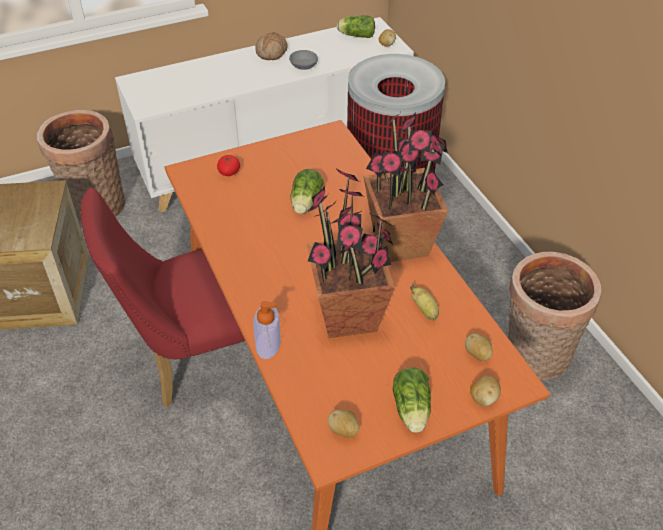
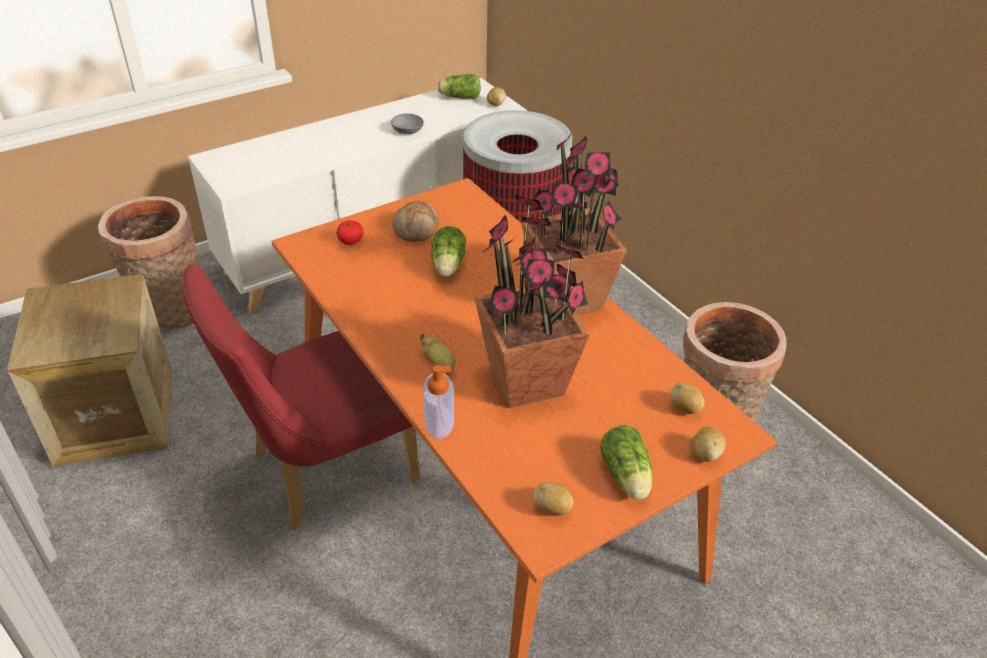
camera: 10 degrees left, 5 degrees down
bread [255,32,288,60] -> bread moved to [393,200,439,242]
banana [410,284,439,321] -> banana moved to [420,333,455,370]

